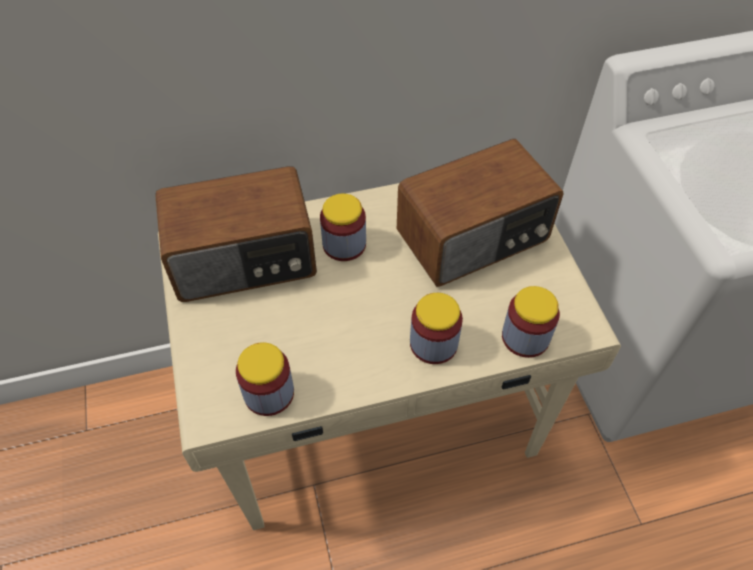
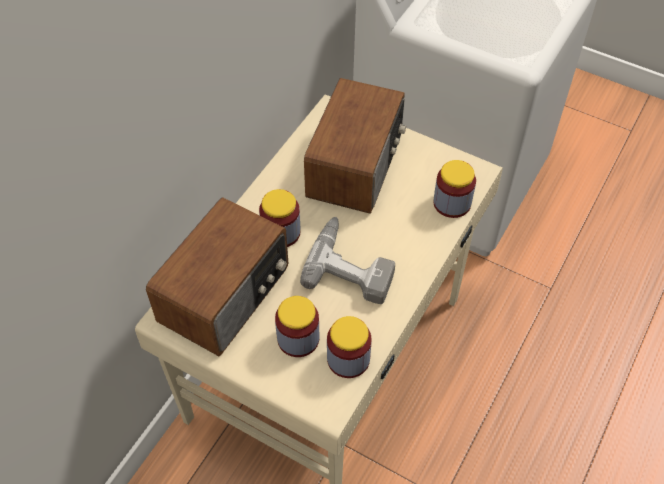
camera: 45 degrees left, 0 degrees up
jar [410,293,463,364] -> jar moved to [275,296,320,357]
none -> power drill [300,217,395,304]

